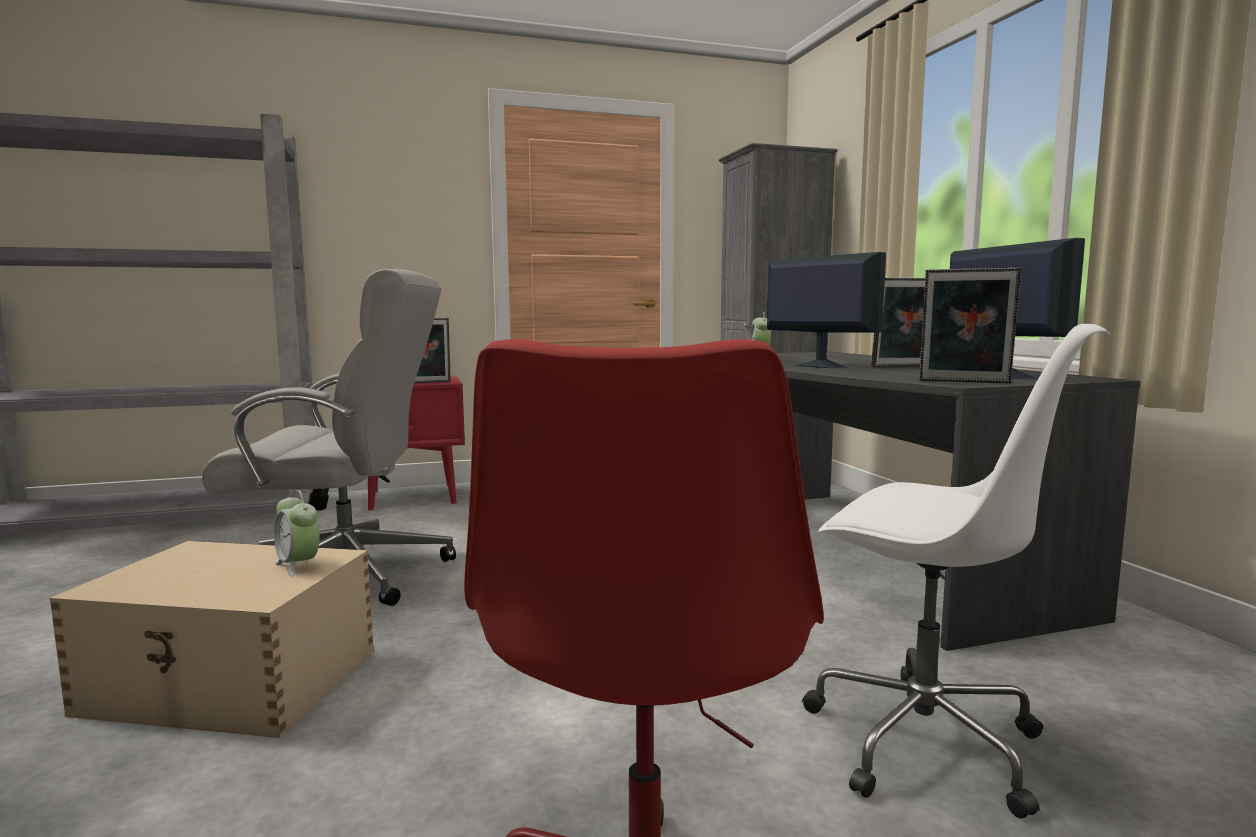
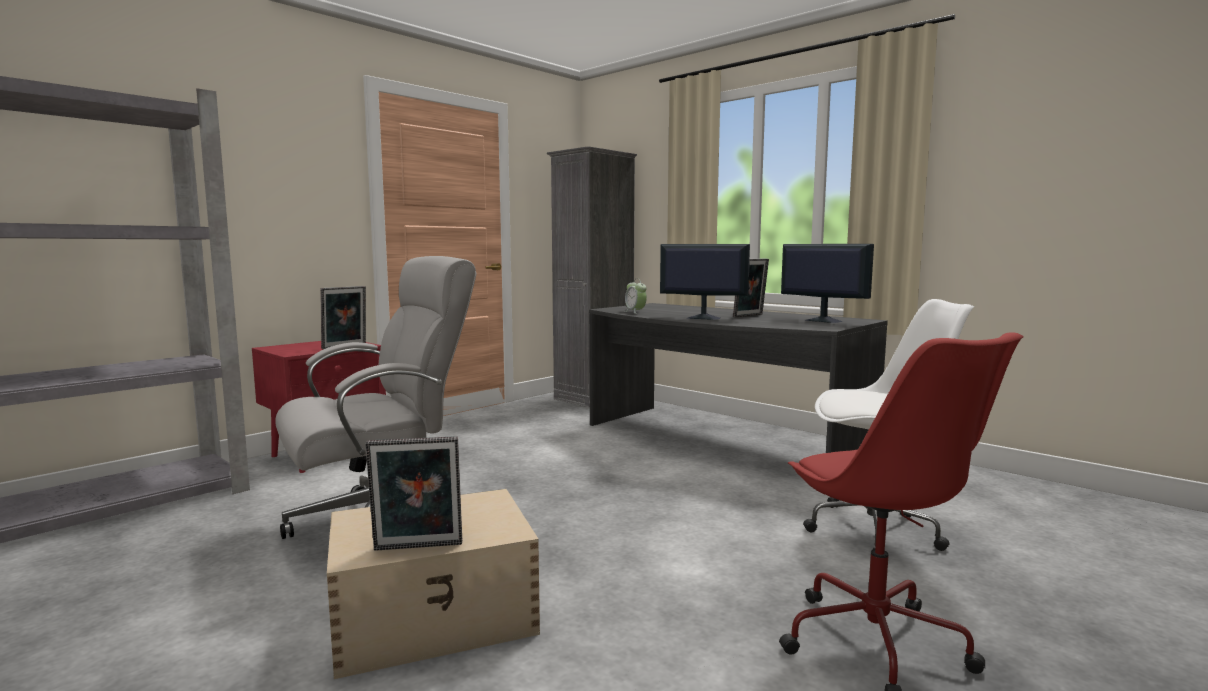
camera: 30 degrees left, 0 degrees up
alarm clock [274,490,319,576] -> none
picture frame [919,268,1021,383] -> picture frame moved to [366,436,462,551]

